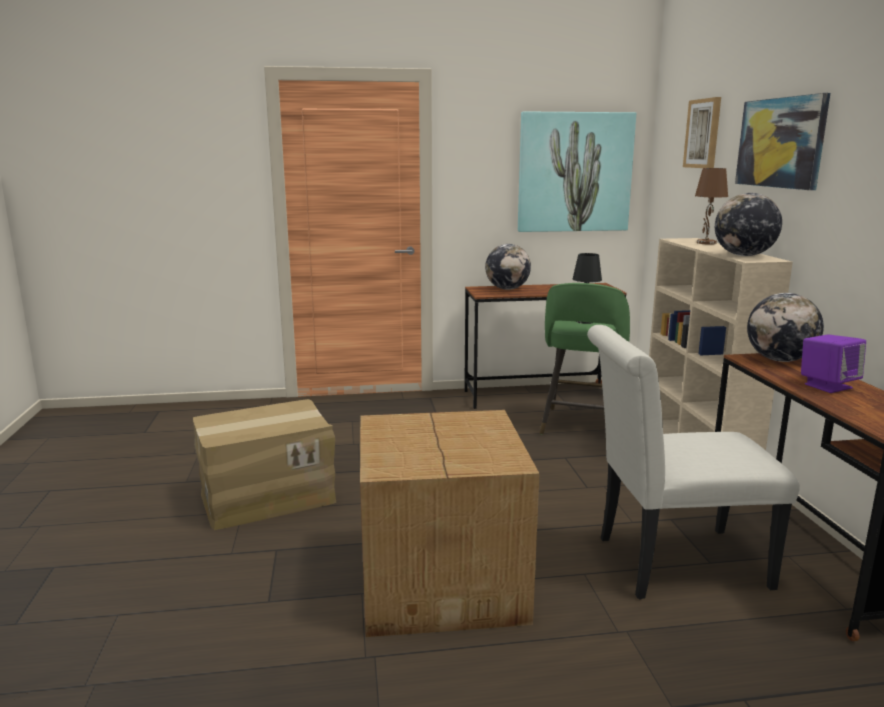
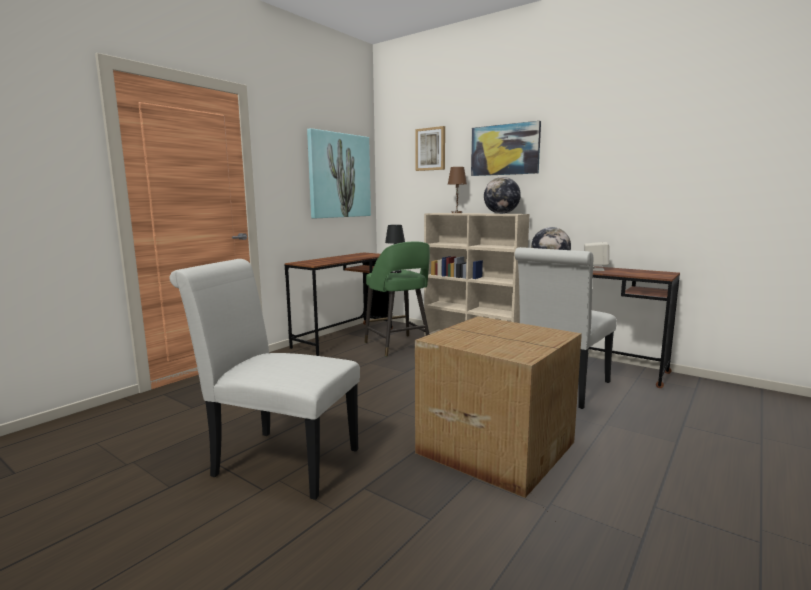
camera: 45 degrees left, 5 degrees down
cardboard box [193,399,336,530] -> white chair [169,259,360,500]
globe [485,244,531,290] -> none
purple speaker [801,334,866,393] -> beige speaker [584,242,610,271]

